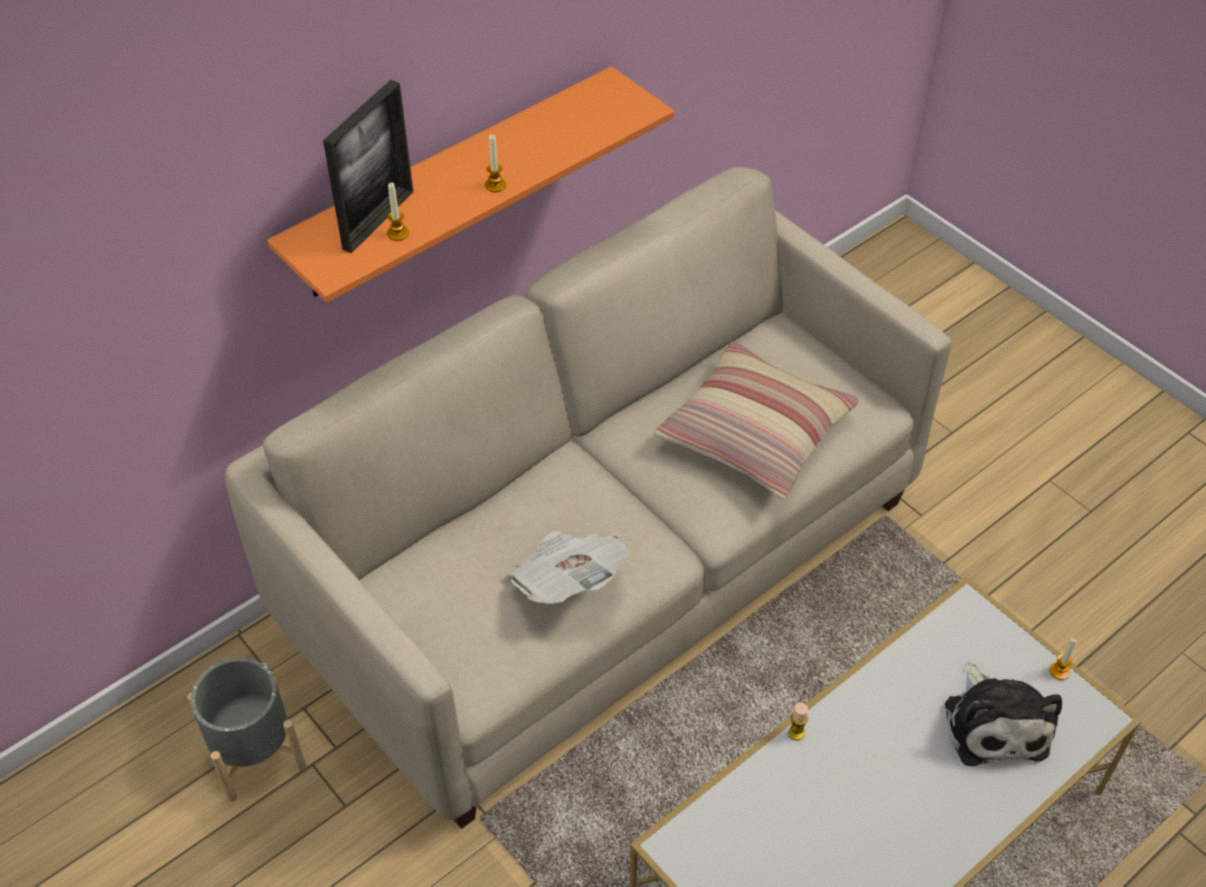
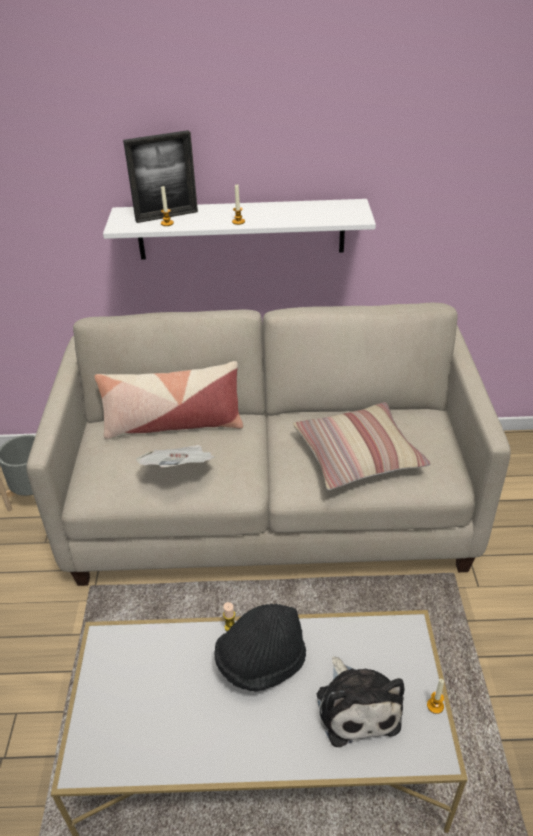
camera: 40 degrees right, 10 degrees down
orange shelf [267,66,674,303] -> white shelf [103,199,376,259]
plush toy [945,662,1062,766] -> plush toy turned 45 degrees counterclockwise [317,656,404,747]
none -> pillow [94,361,243,440]
none -> black hat [214,604,306,692]

